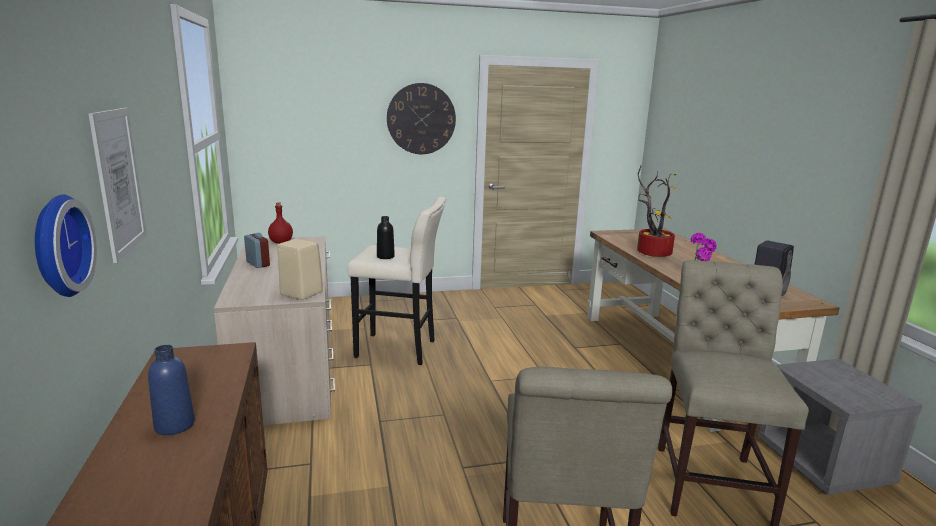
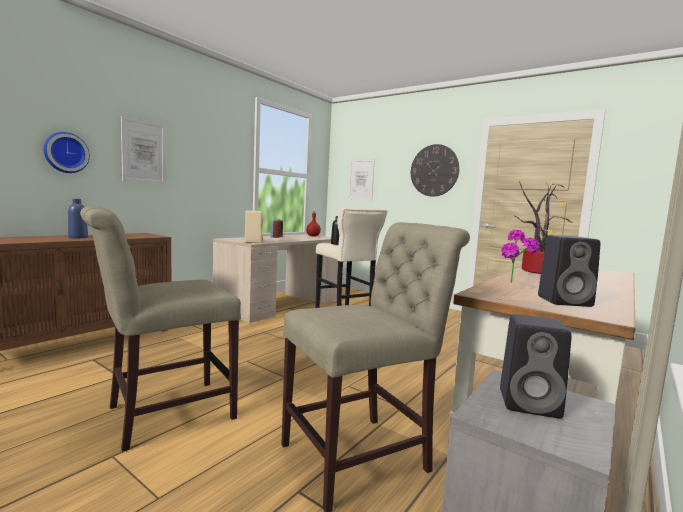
camera: 50 degrees right, 10 degrees down
none -> picture [348,159,375,201]
none -> black speaker [500,314,572,418]

